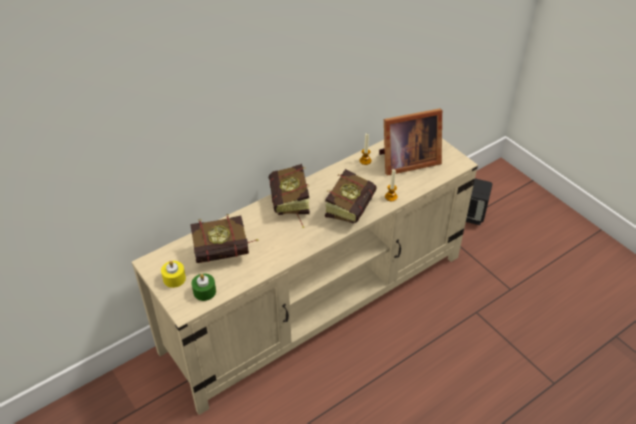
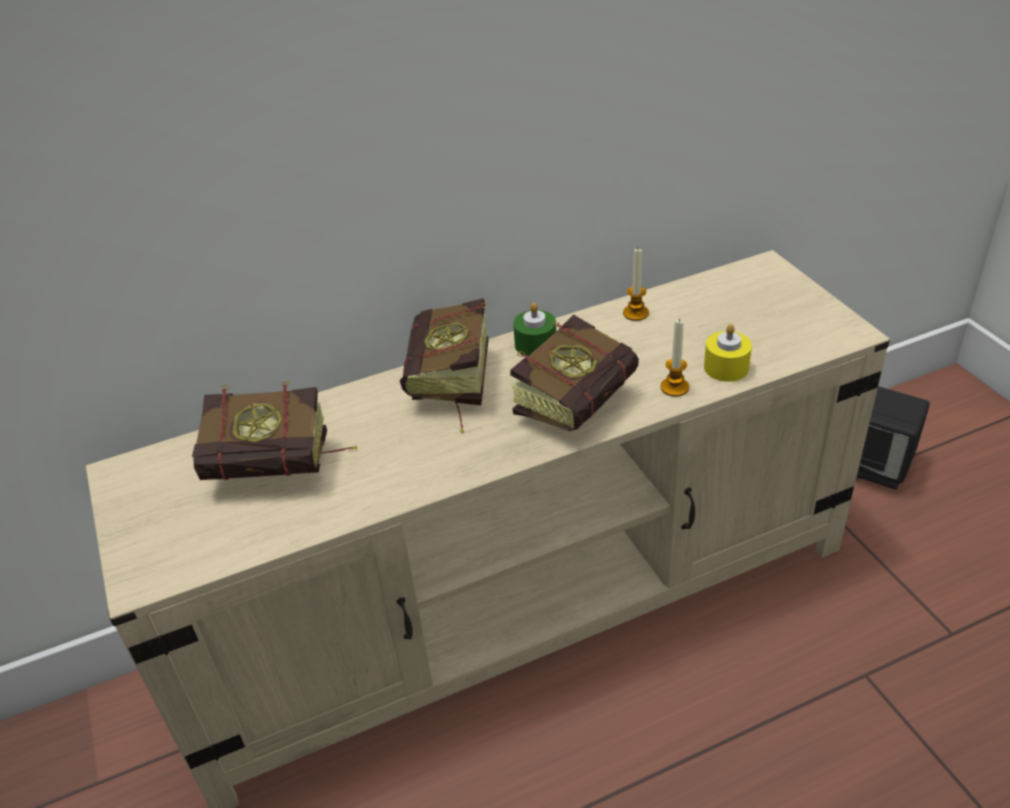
camera: 15 degrees right, 5 degrees down
yellow candle [161,261,186,288] -> yellow candle moved to [704,324,752,382]
green candle [192,274,216,301] -> green candle moved to [513,302,556,356]
picture frame [379,108,442,176] -> none

